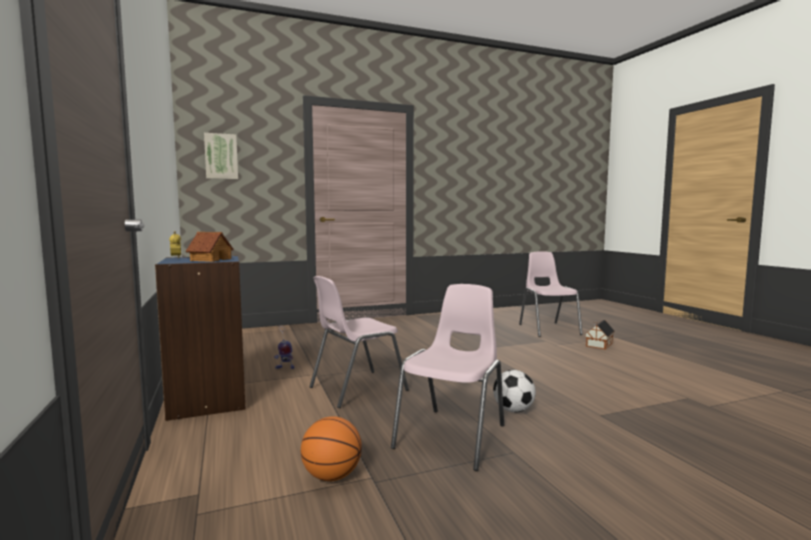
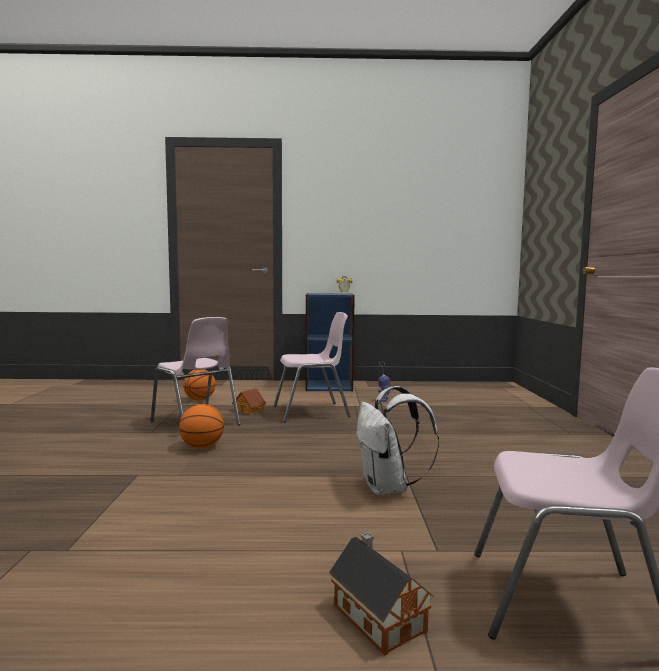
camera: 110 degrees right, 0 degrees up
toy house [186,232,234,262] -> toy house moved to [232,388,267,415]
picture [204,133,238,179] -> none
pink chair [310,276,409,408] -> pink chair turned 90 degrees clockwise [273,312,351,423]
football [493,370,536,412] -> basketball [179,404,224,448]
none -> white backpack [356,386,439,495]

